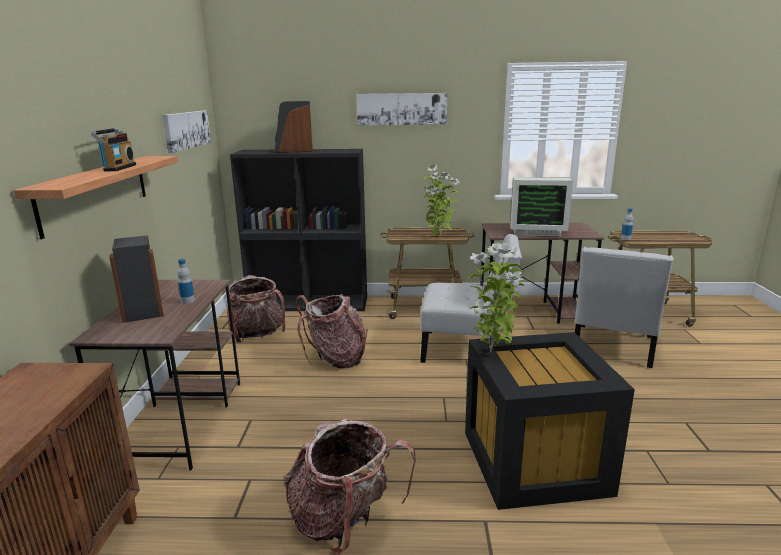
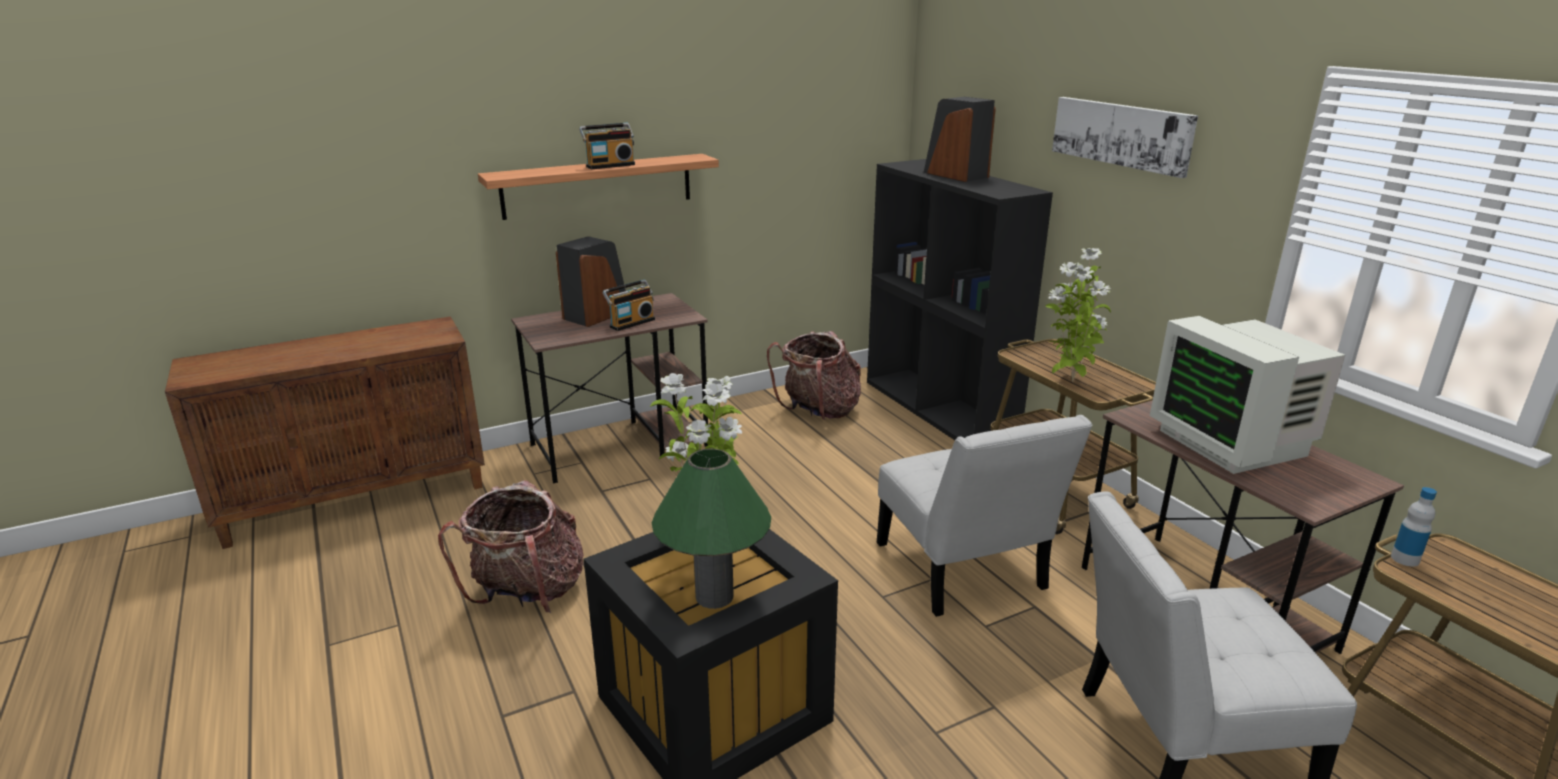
camera: 60 degrees right, 5 degrees up
picture [162,111,211,153] -> none
bottle [177,259,195,304] -> radio [602,280,655,331]
backpack [296,294,366,368] -> none
none -> green table lamp [652,449,771,609]

